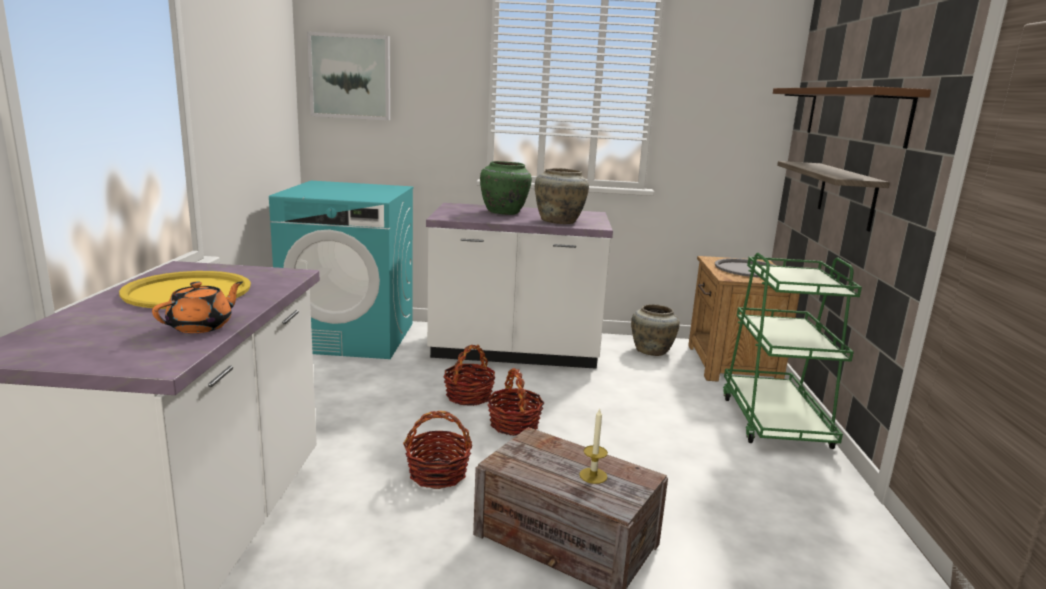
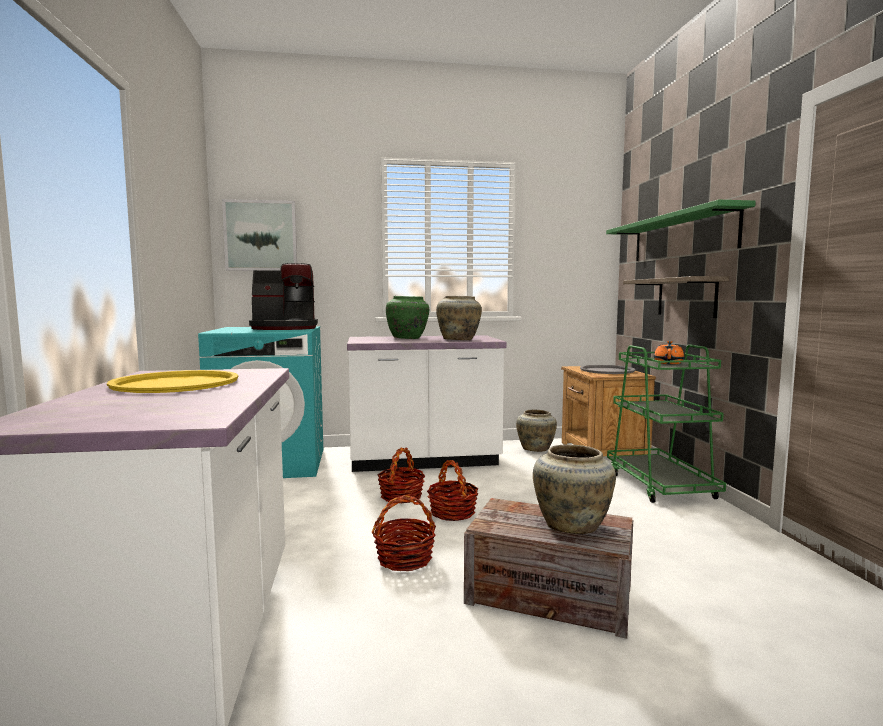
camera: 10 degrees left, 10 degrees down
orange teapot [152,281,243,333] -> orange teapot moved to [654,341,685,364]
candle [579,409,608,484] -> beige vase [533,444,616,534]
brown shelf [773,86,931,149] -> green shelf [606,200,756,261]
none -> coffee machine [249,263,318,330]

